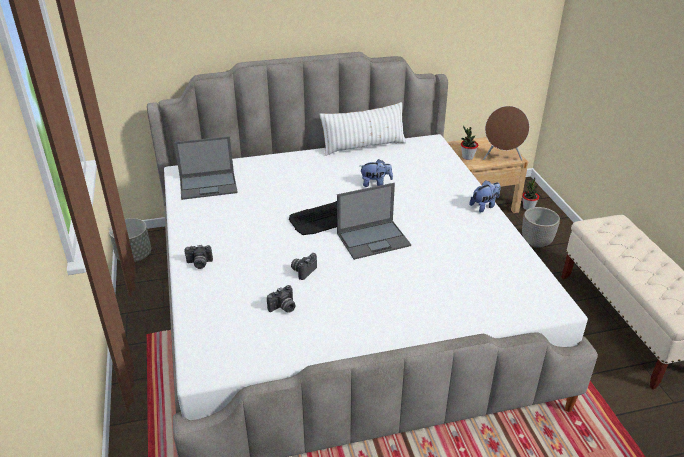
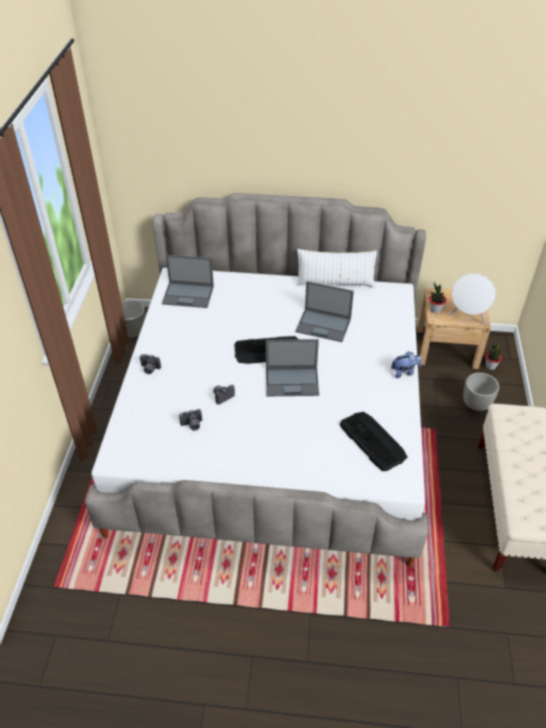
camera: 20 degrees right, 10 degrees up
plush toy [361,159,393,187] -> laptop [295,281,354,342]
brown speaker [483,106,530,161] -> white speaker [448,273,496,325]
none -> keyboard [340,412,407,471]

